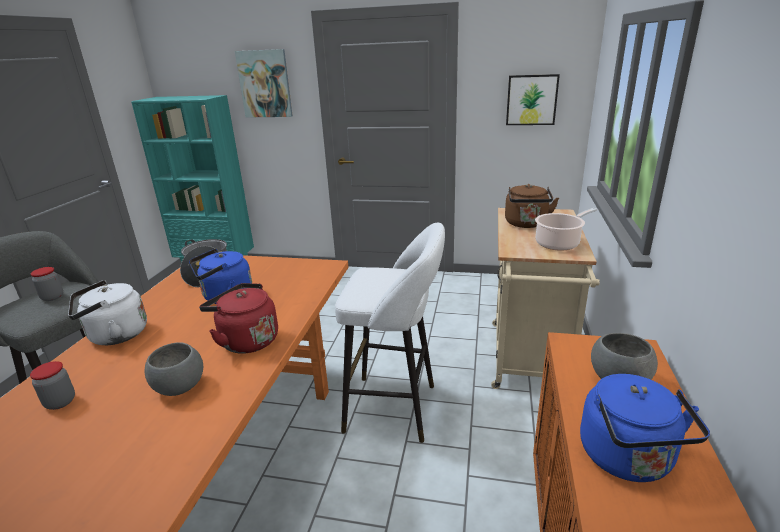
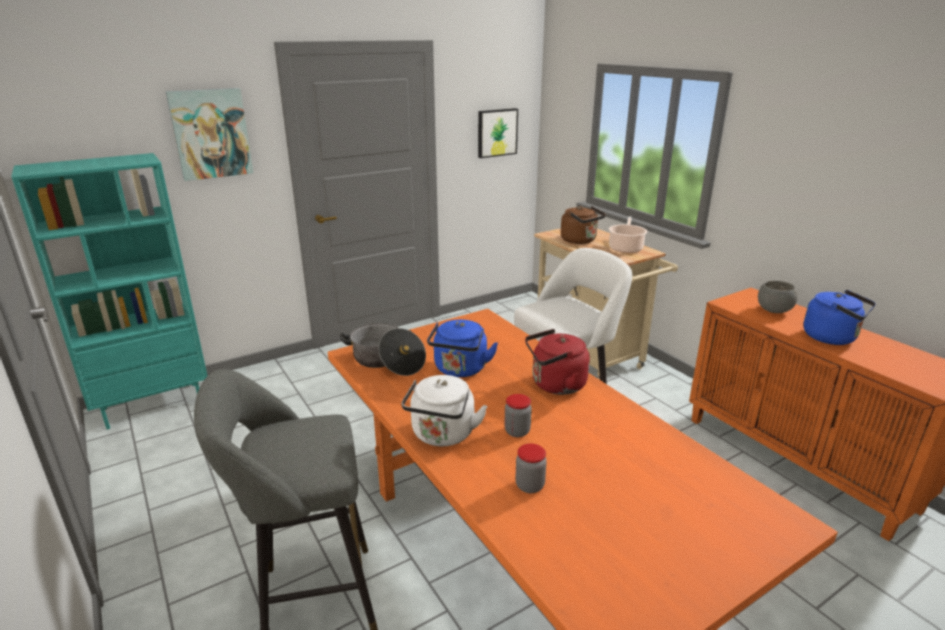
camera: 45 degrees left, 0 degrees up
jar [31,267,63,301] -> jar moved to [504,394,532,437]
grey bowl [145,342,203,396] -> none

